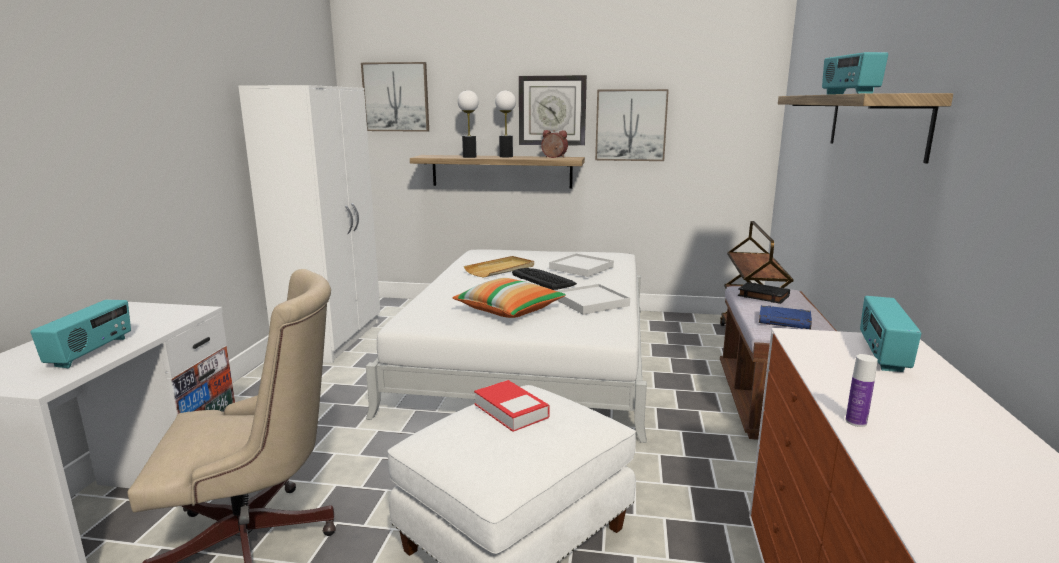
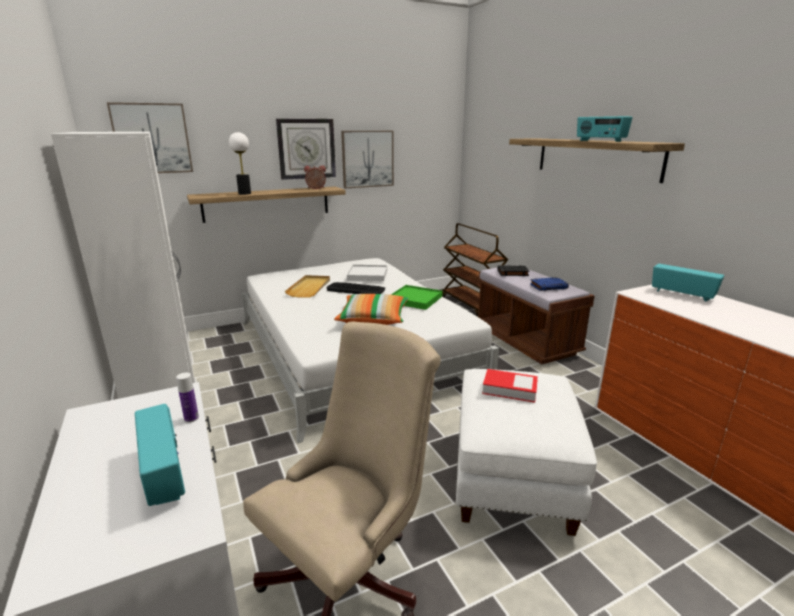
camera: 35 degrees left, 5 degrees up
table lamp [495,90,516,157] -> none
white tray [557,284,630,315] -> green tray [391,285,443,310]
bottle [845,354,878,427] -> bottle moved to [176,373,199,423]
radio [860,296,921,372] -> radio turned 150 degrees clockwise [652,263,724,301]

